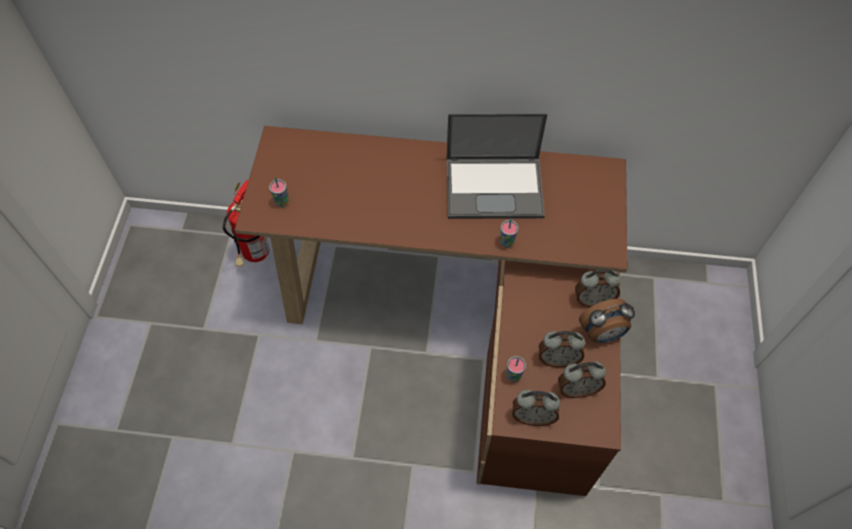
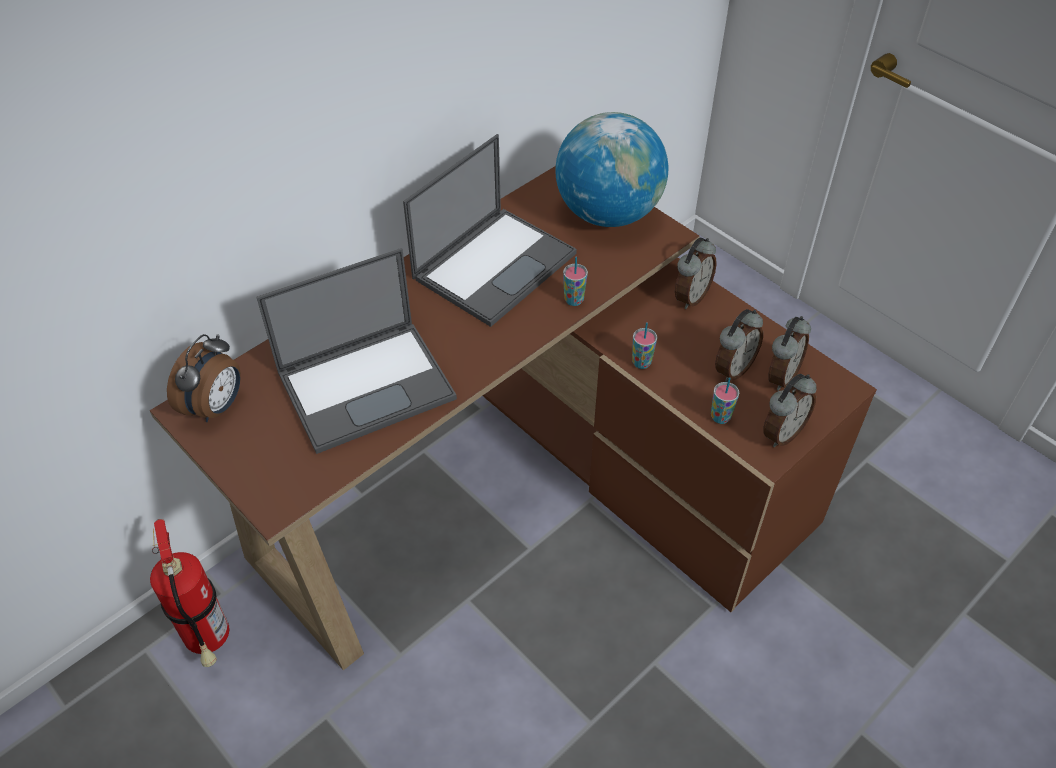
camera: 50 degrees left, 10 degrees down
cup [269,177,289,207] -> cup moved to [632,322,657,369]
alarm clock [579,299,635,343] -> alarm clock moved to [167,334,241,422]
none -> laptop [256,248,457,454]
none -> globe [555,112,668,227]

